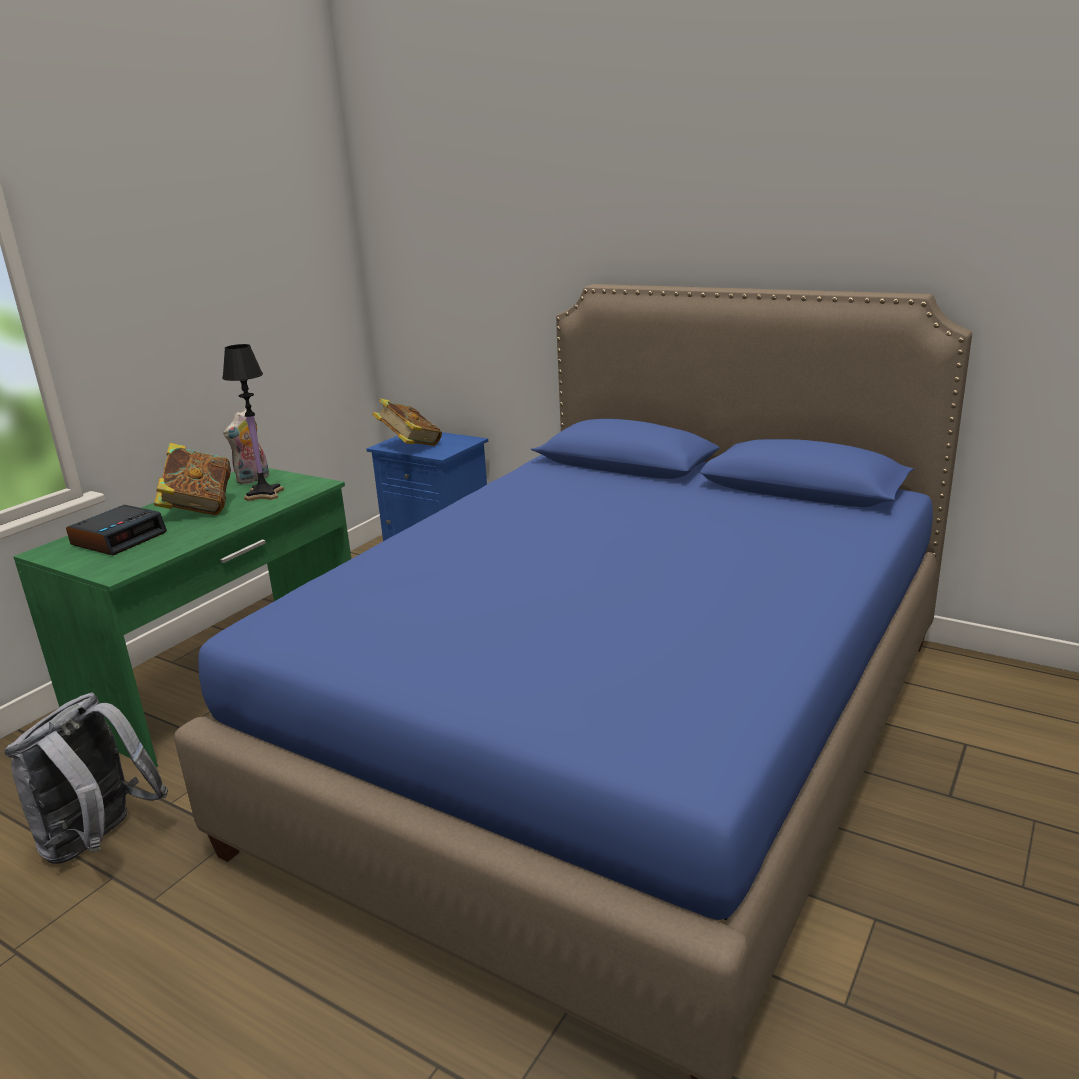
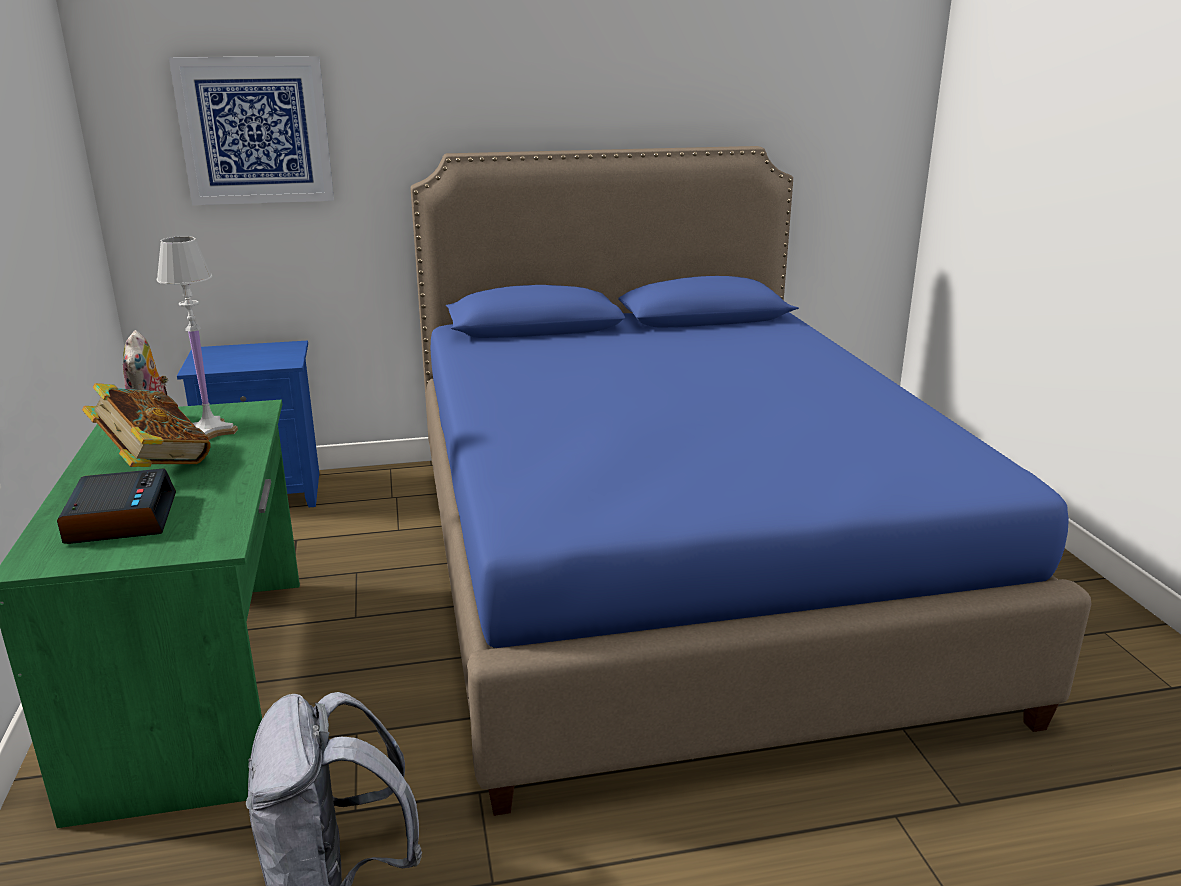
camera: 45 degrees left, 0 degrees up
black table lamp [222,344,284,501] -> white table lamp [156,236,238,440]
book [372,398,442,446] -> none
none -> picture [169,56,334,205]

